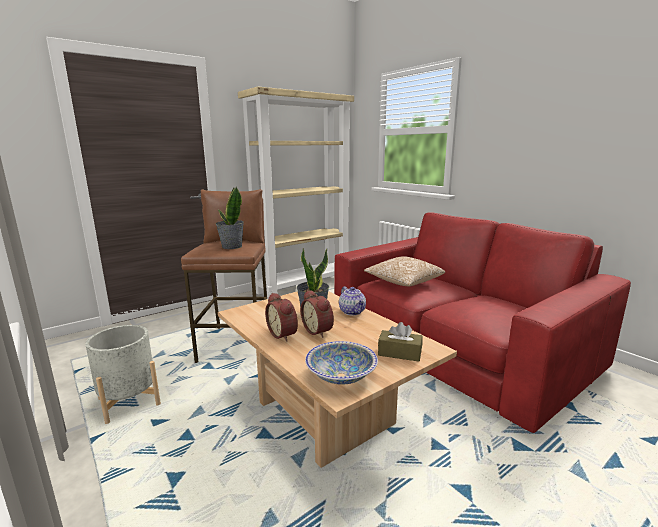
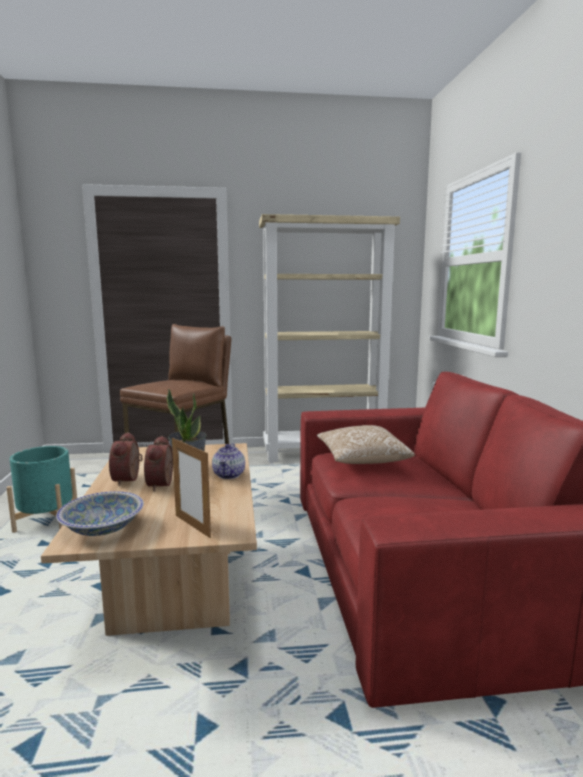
camera: 30 degrees right, 5 degrees down
grey planter [85,325,161,424] -> turquoise planter [6,446,77,533]
potted plant [215,187,244,249] -> none
brown tissue box [378,322,422,362] -> picture frame [172,438,211,538]

